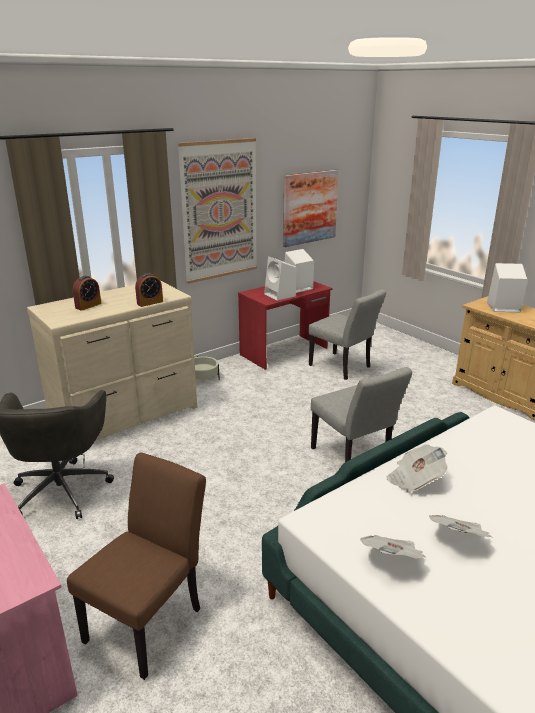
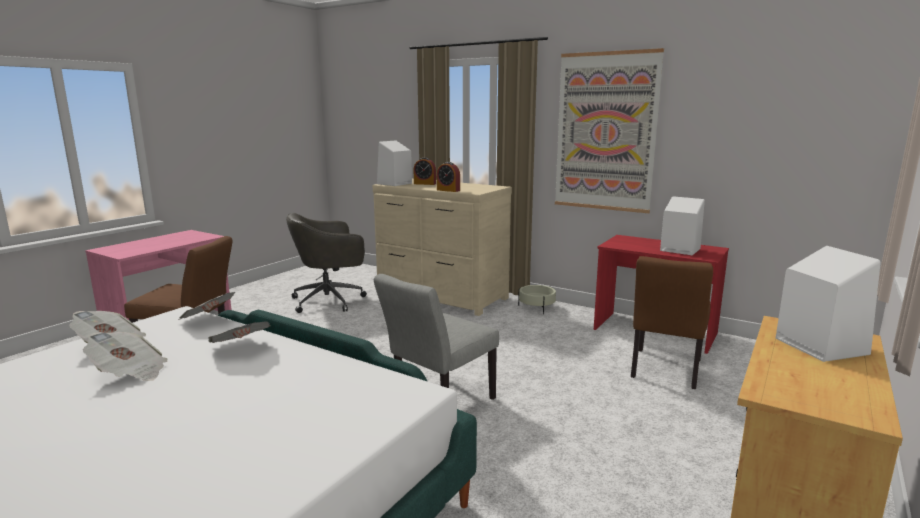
camera: 70 degrees right, 10 degrees down
white speaker [264,256,297,301] -> white speaker moved to [377,141,412,186]
picture [283,170,339,247] -> none
grey chair [308,289,386,380] -> brown chair [631,256,713,389]
none -> newspaper [178,292,236,320]

